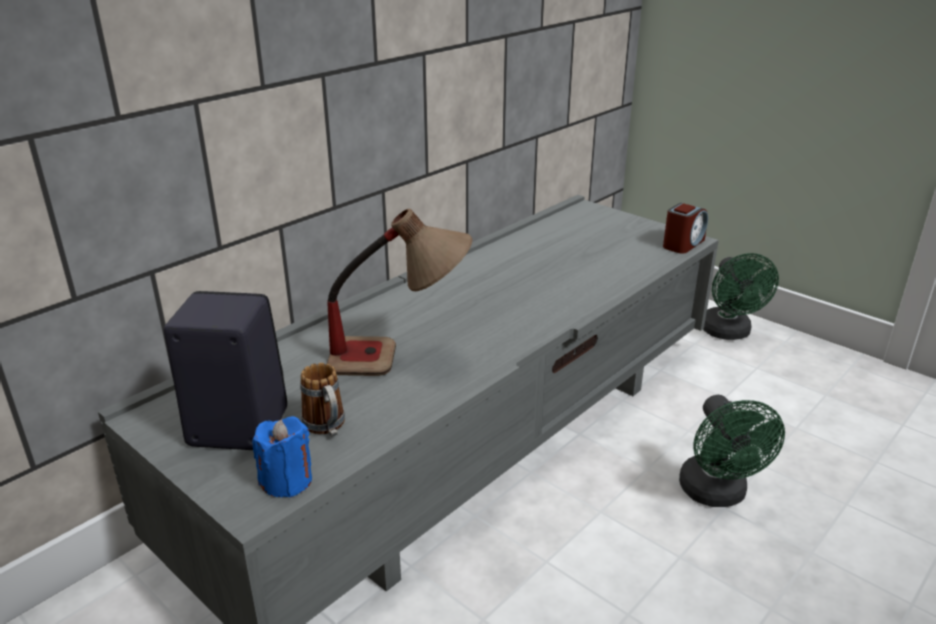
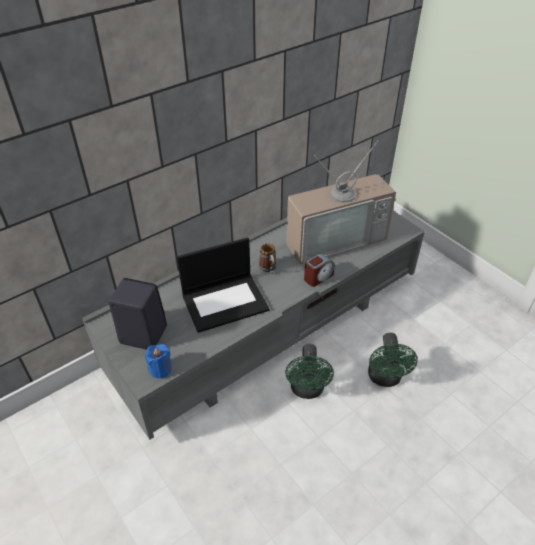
camera: 10 degrees right, 15 degrees up
mug [300,363,345,437] -> mug moved to [259,243,277,274]
table lamp [327,209,472,376] -> laptop [177,237,269,333]
alarm clock [663,203,708,254] -> alarm clock moved to [304,253,335,287]
green fan [703,253,779,340] -> green fan moved to [285,344,334,399]
none -> television [286,141,396,264]

